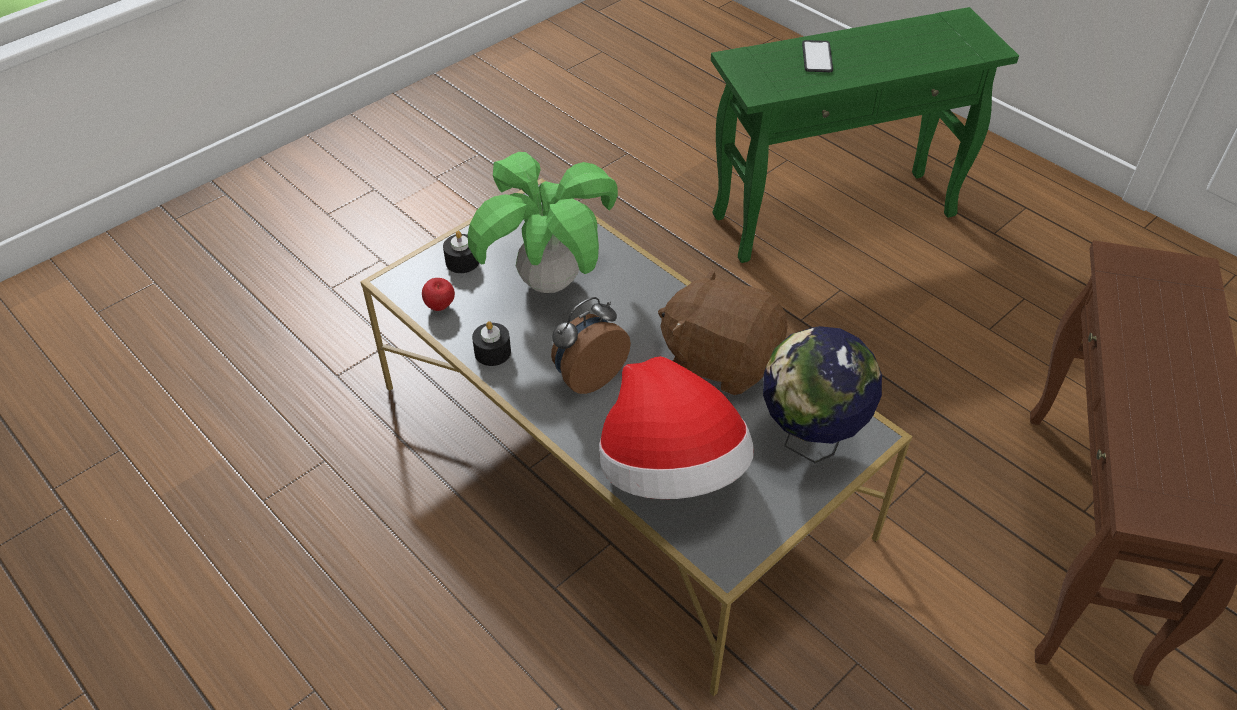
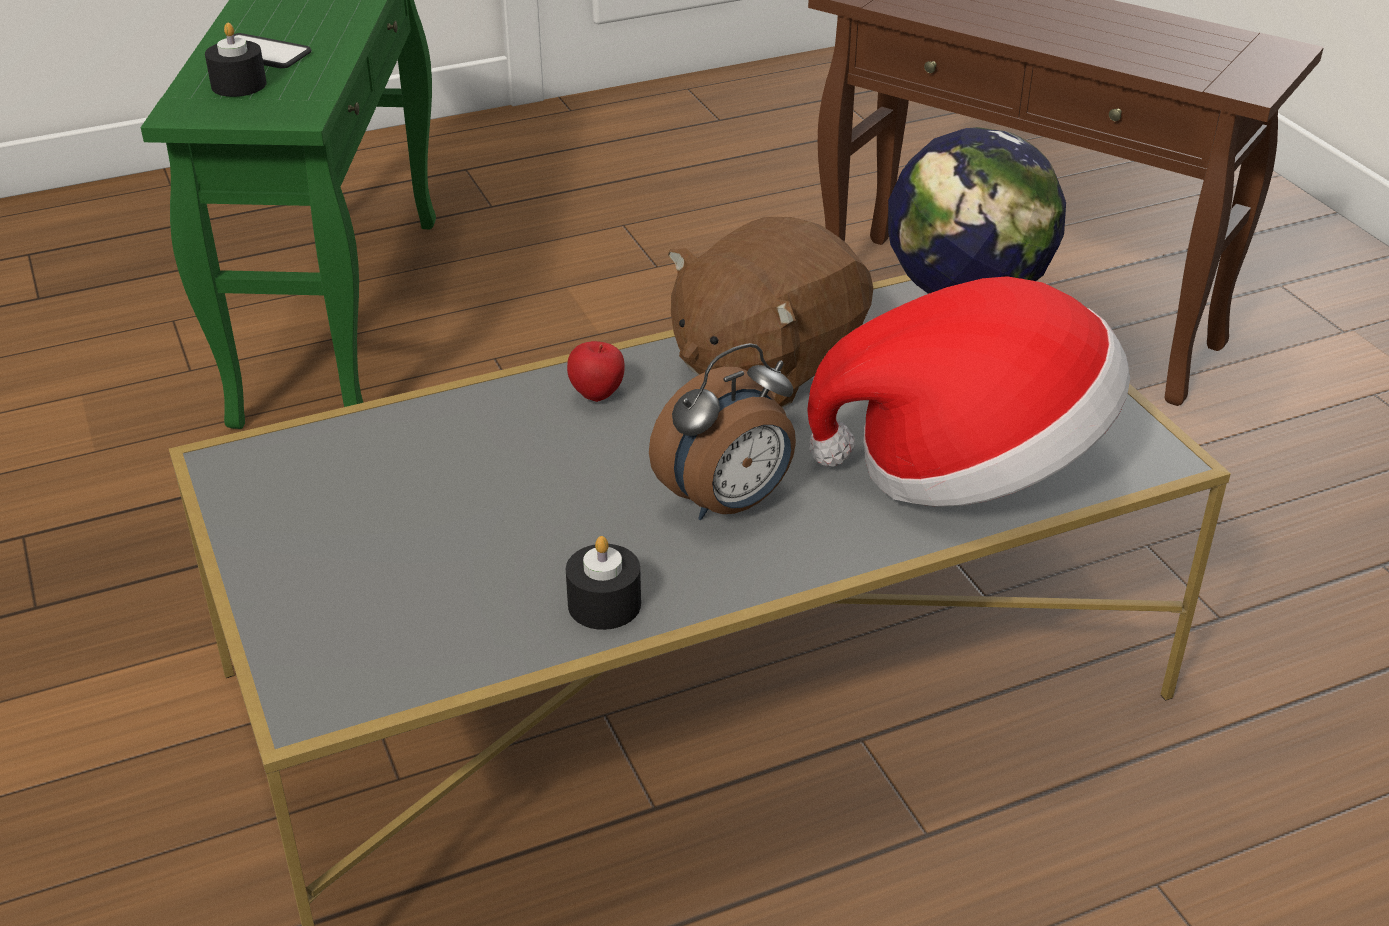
camera: 70 degrees left, 10 degrees down
apple [422,278,455,311] -> apple moved to [567,341,625,402]
black candle [443,231,479,273] -> black candle moved to [205,23,266,97]
potted plant [468,152,618,293] -> none
alarm clock [551,297,631,394] -> alarm clock turned 105 degrees counterclockwise [649,343,796,520]

